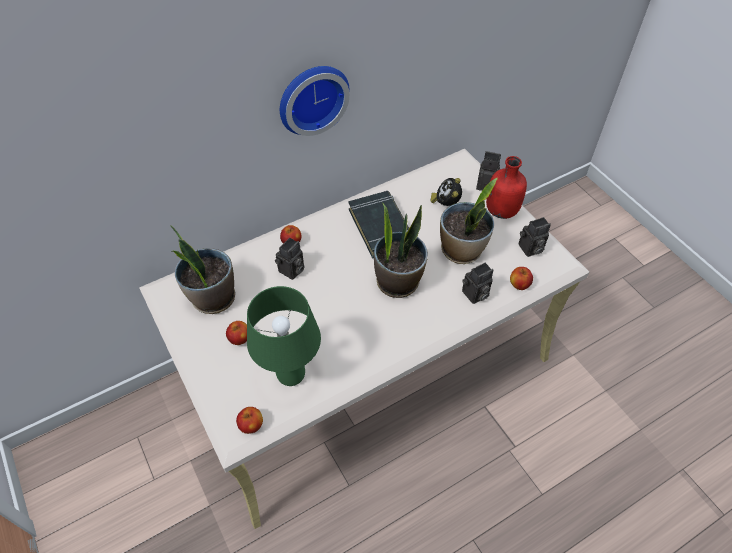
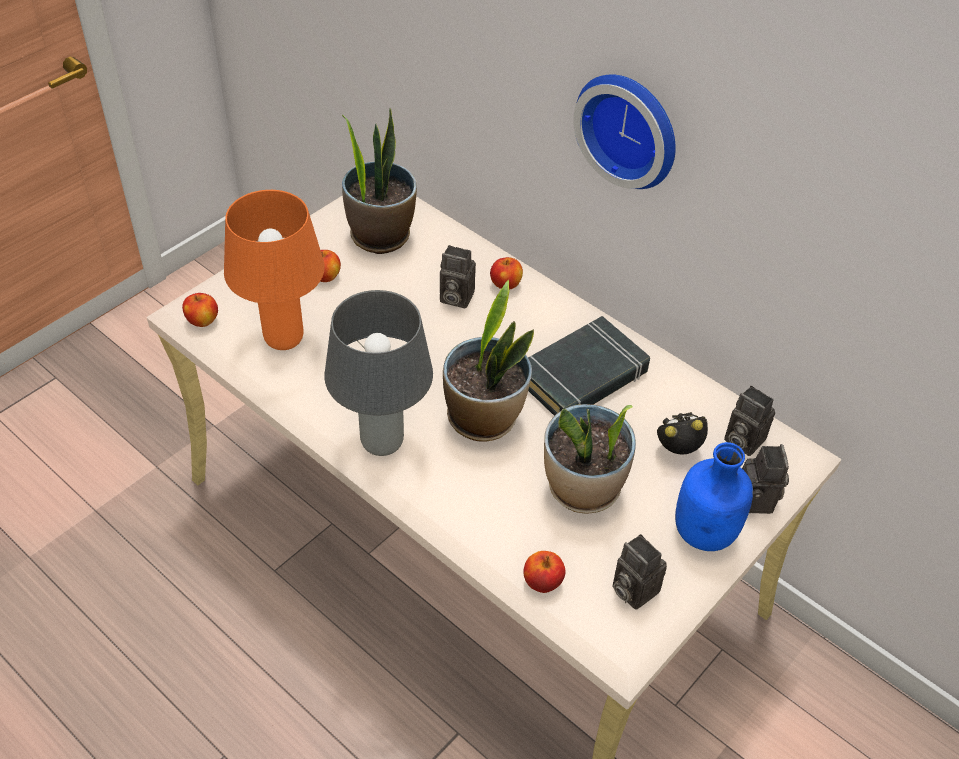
camera: 70 degrees right, 5 degrees down
green table lamp [247,286,321,386] -> orange table lamp [224,190,325,350]
camera [462,263,493,304] -> camera moved to [724,386,775,456]
red bottle [486,156,527,219] -> blue bottle [675,442,753,551]
none -> grey table lamp [324,290,433,456]

